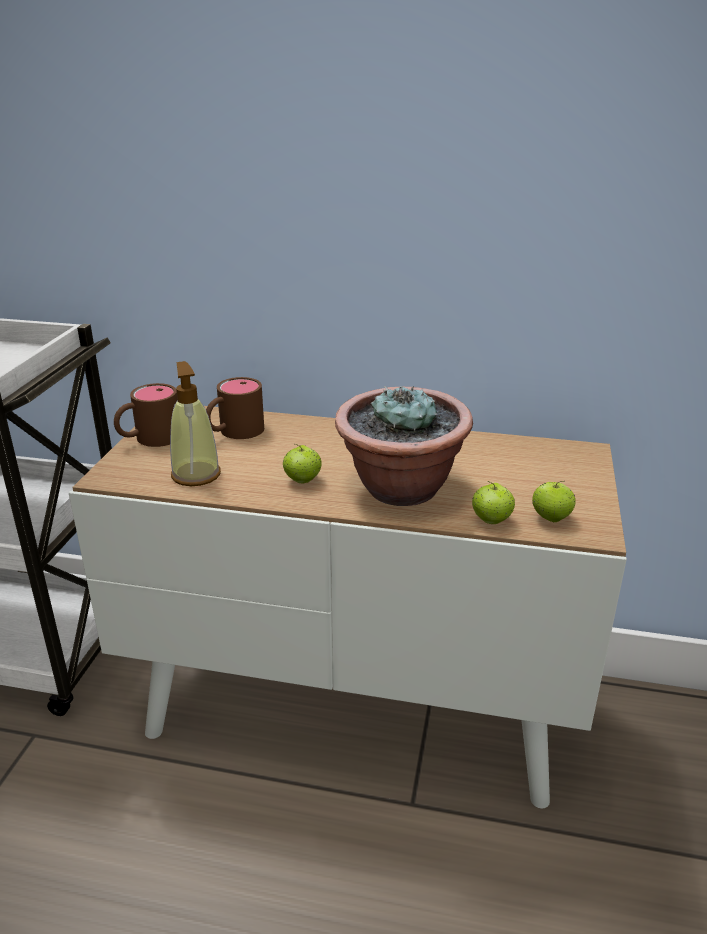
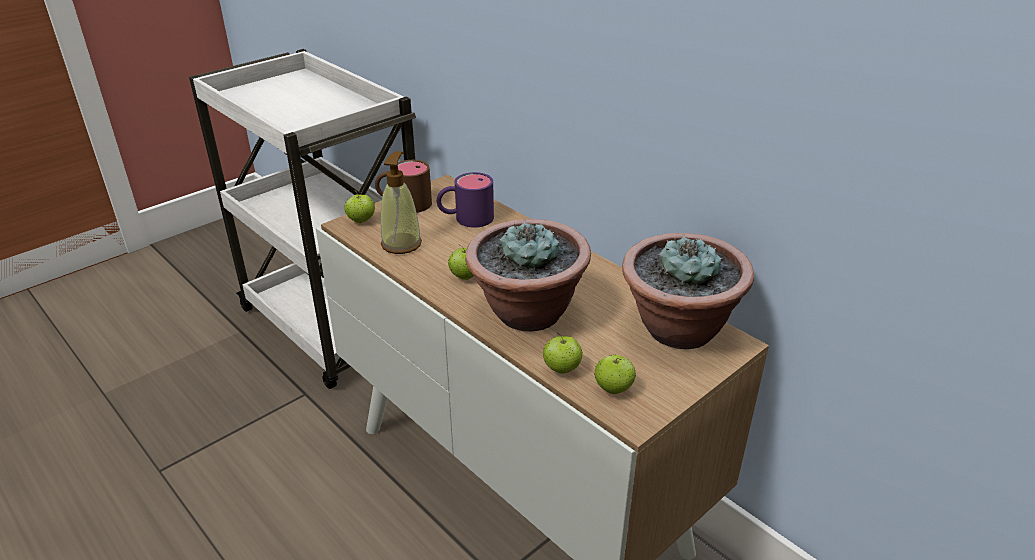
camera: 35 degrees right, 5 degrees up
brown mug [206,377,264,439] -> purple mug [437,172,494,228]
none -> apple [344,190,375,223]
none -> potted plant [622,233,754,349]

